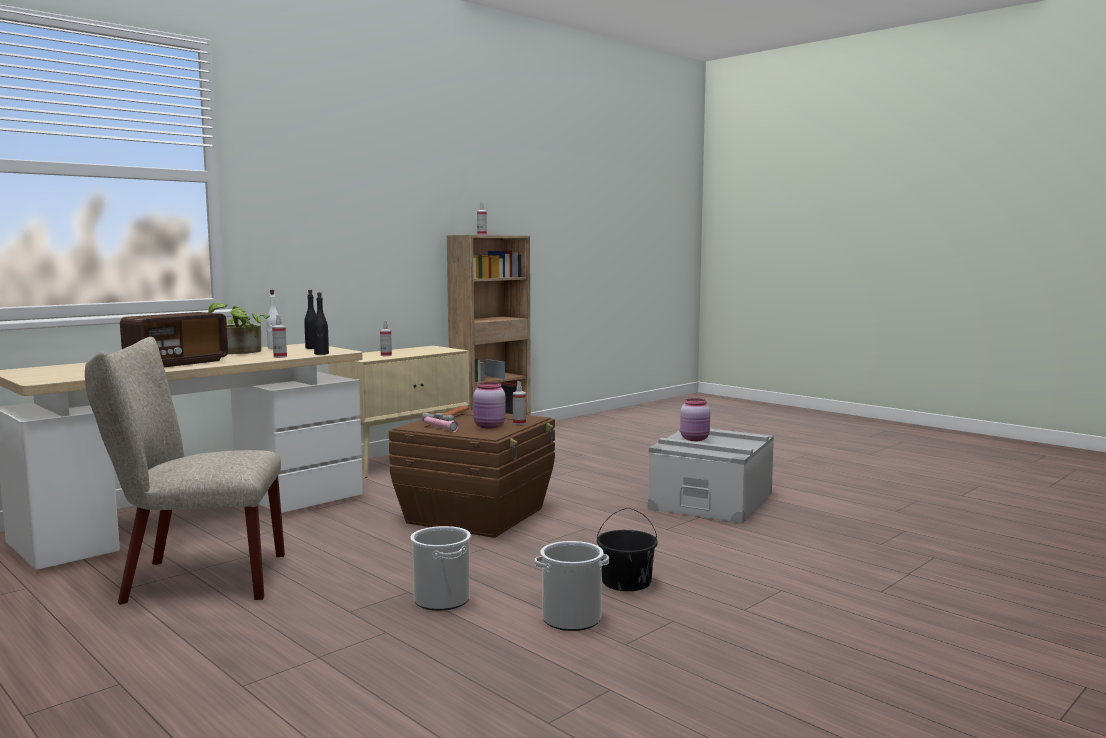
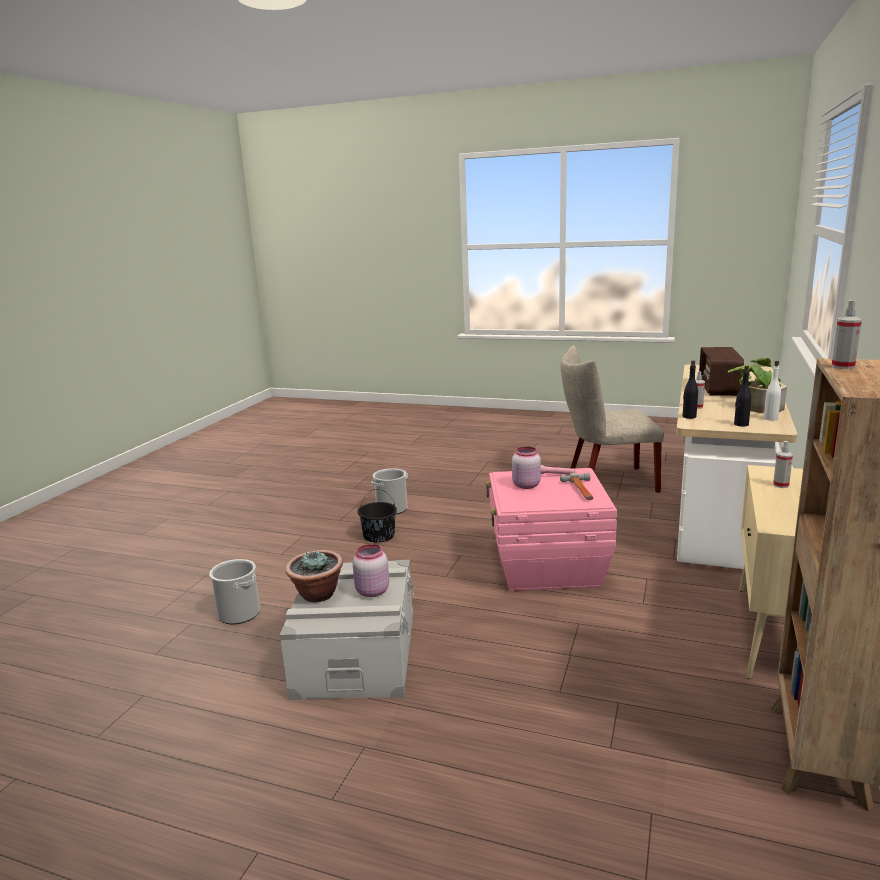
camera: 155 degrees right, 10 degrees up
beige chair [85,337,285,605] -> beige chair turned 150 degrees counterclockwise [561,345,664,493]
brown storage box [389,409,555,538] -> pink storage box [486,468,617,591]
bucket [411,526,471,611] -> bucket moved to [209,559,260,624]
spray bottle [513,381,526,425] -> none
none -> potted plant [285,550,343,603]

